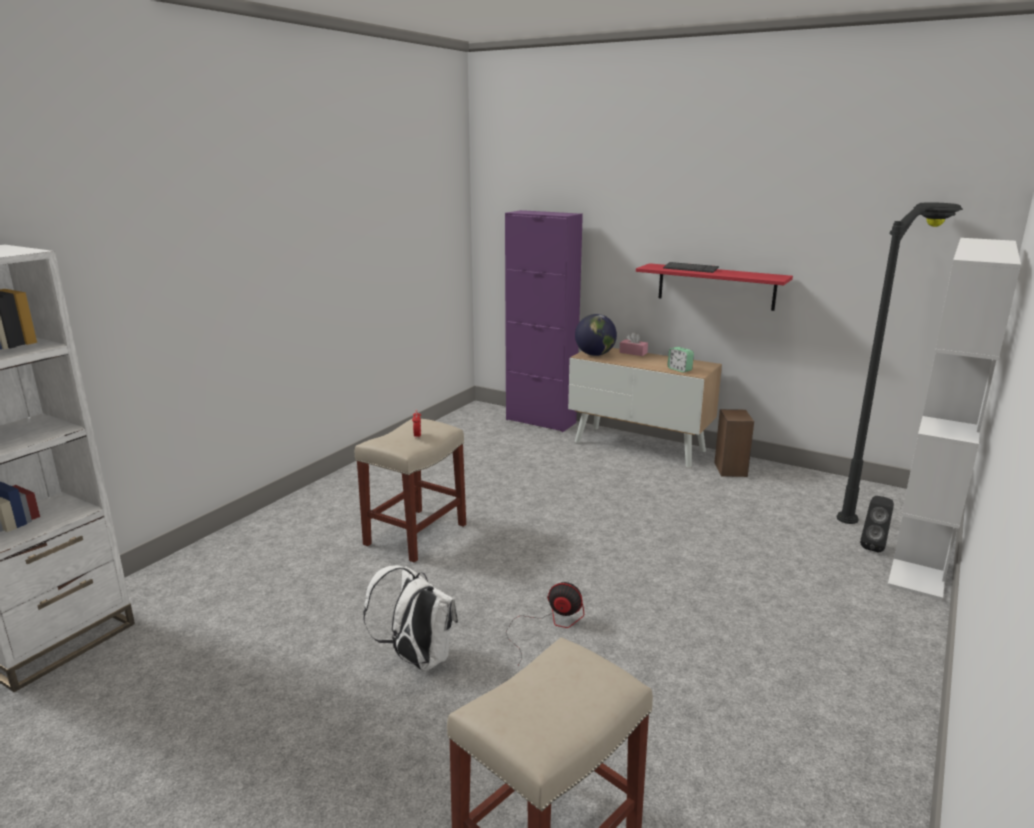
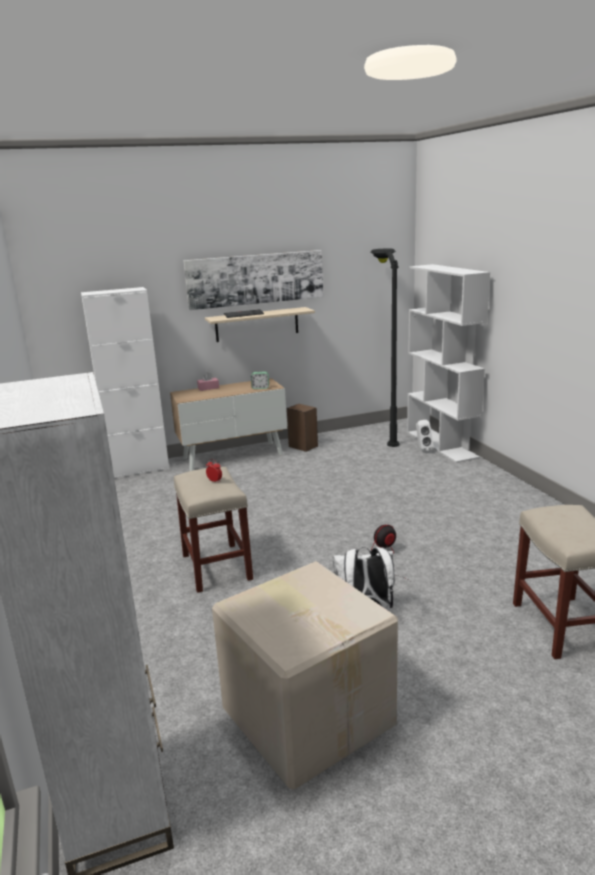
camera: 50 degrees left, 0 degrees up
purple cabinet [505,210,583,432] -> white cabinet [81,287,169,478]
globe [575,314,617,356] -> none
red shelf [636,263,793,311] -> beige shelf [205,307,315,342]
black speaker [860,496,894,553] -> white speaker [416,420,434,453]
none -> picture [184,250,323,310]
none -> cardboard box [212,561,398,789]

